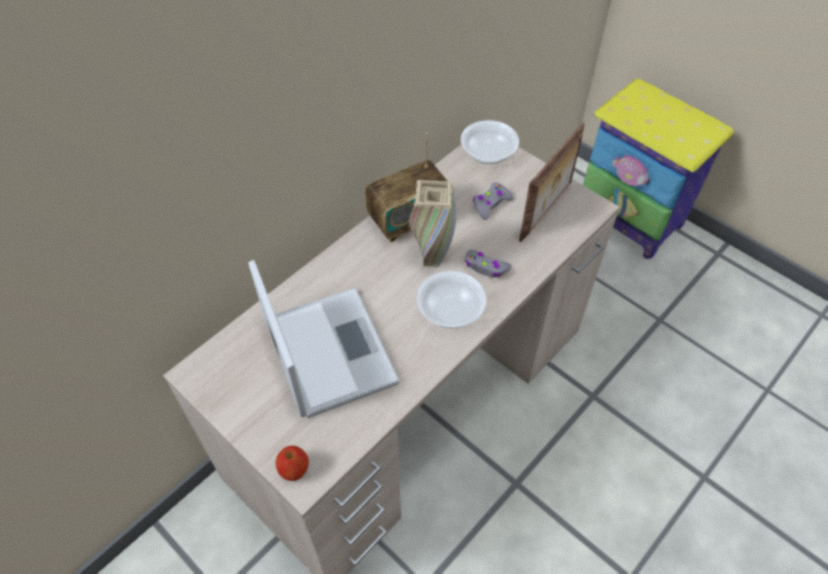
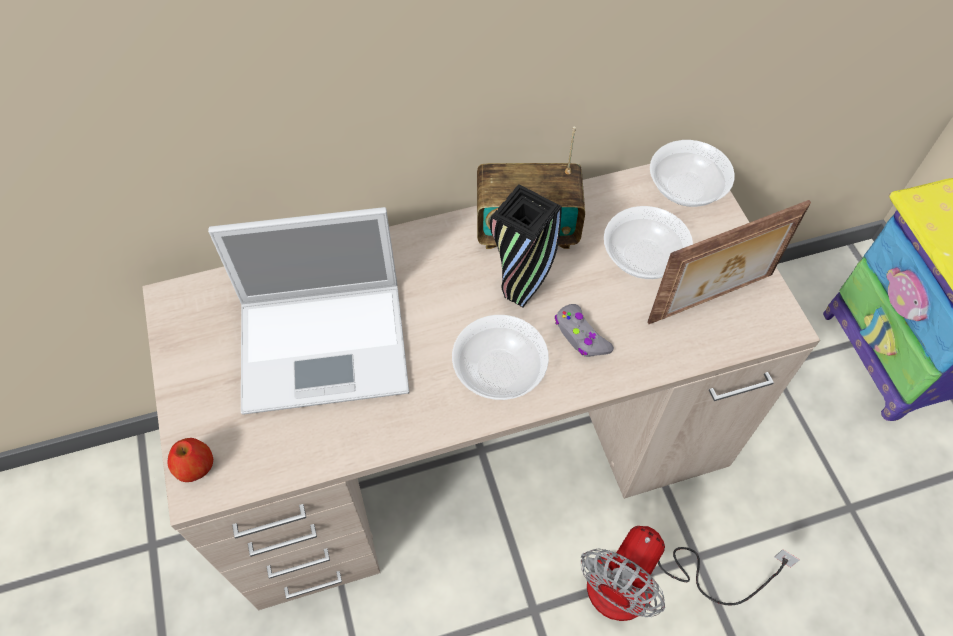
camera: 30 degrees right, 5 degrees up
laptop [248,260,399,418] -> laptop turned 75 degrees clockwise [208,207,409,415]
beige vase [409,180,457,267] -> black vase [490,184,561,307]
grey game controller [473,182,513,220] -> bowl [604,206,693,279]
none -> fan [581,526,800,621]

